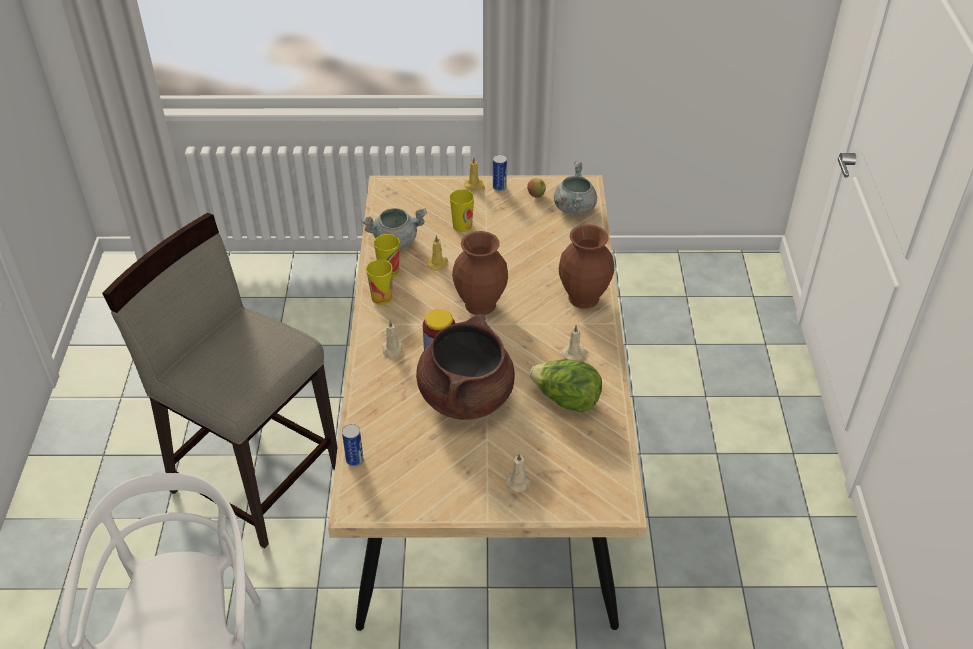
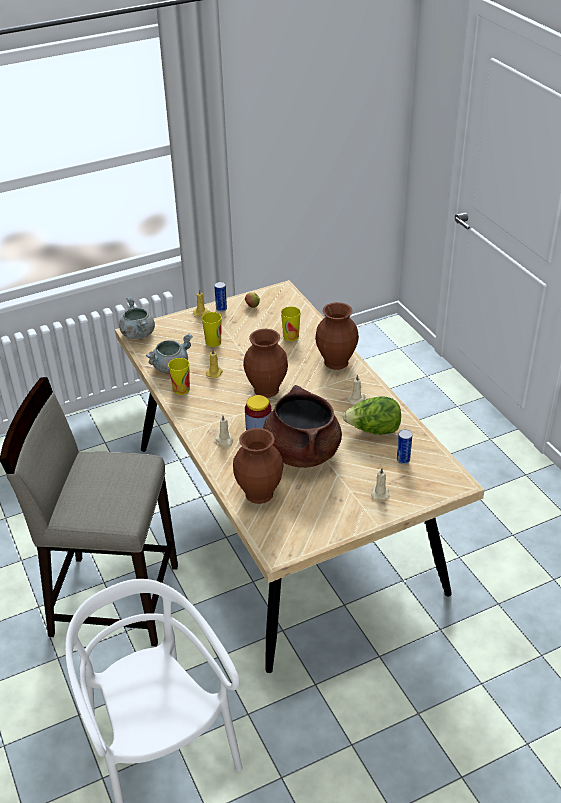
camera: 25 degrees left, 5 degrees down
can [342,424,364,467] -> can moved to [397,429,412,464]
cup [366,260,392,305] -> cup moved to [281,306,301,341]
grey cooking pot [554,162,597,215] -> grey cooking pot moved to [119,297,155,339]
none -> brown vase [233,428,284,504]

